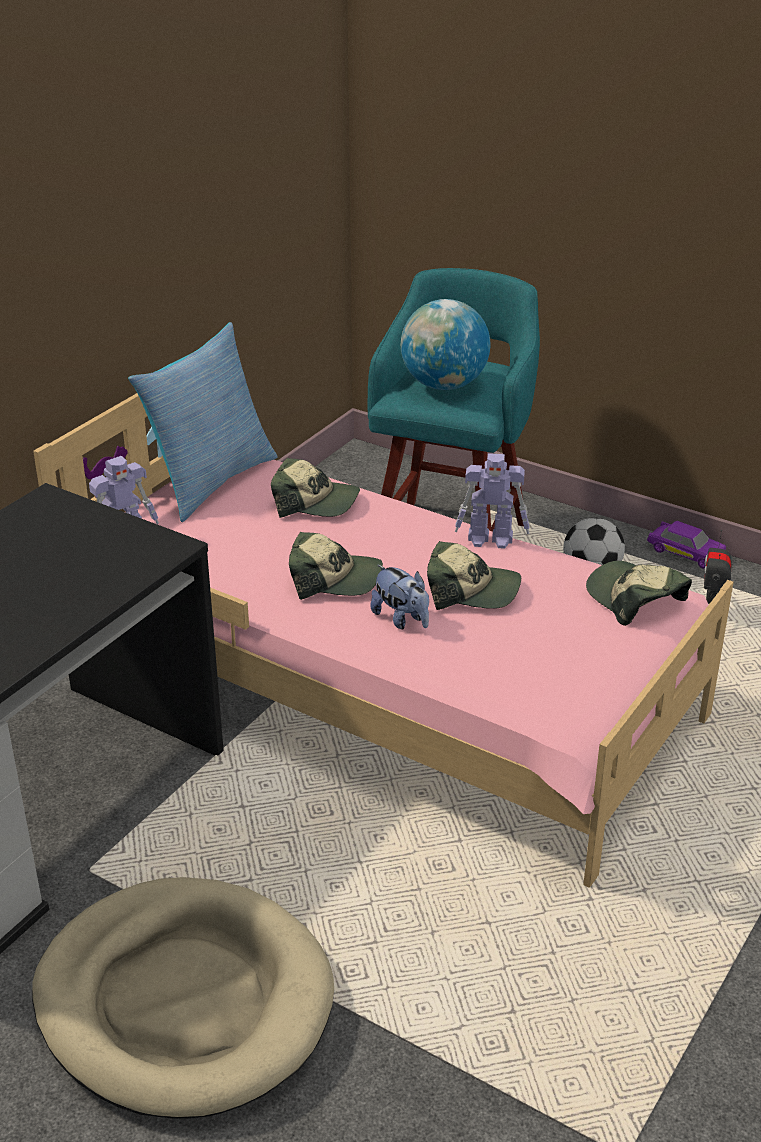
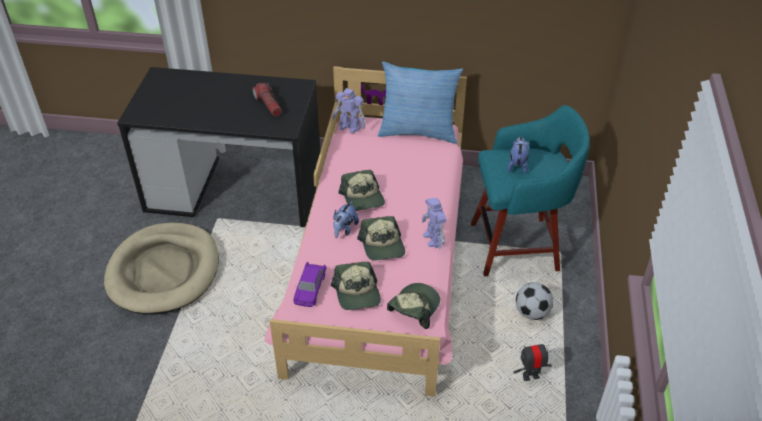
camera: 65 degrees right, 10 degrees up
cap [271,458,360,518] -> cap moved to [331,262,381,310]
globe [401,299,490,390] -> plush toy [508,137,529,173]
purple toy car [647,521,726,569] -> purple toy car moved to [294,262,326,307]
none -> flashlight [252,82,282,116]

